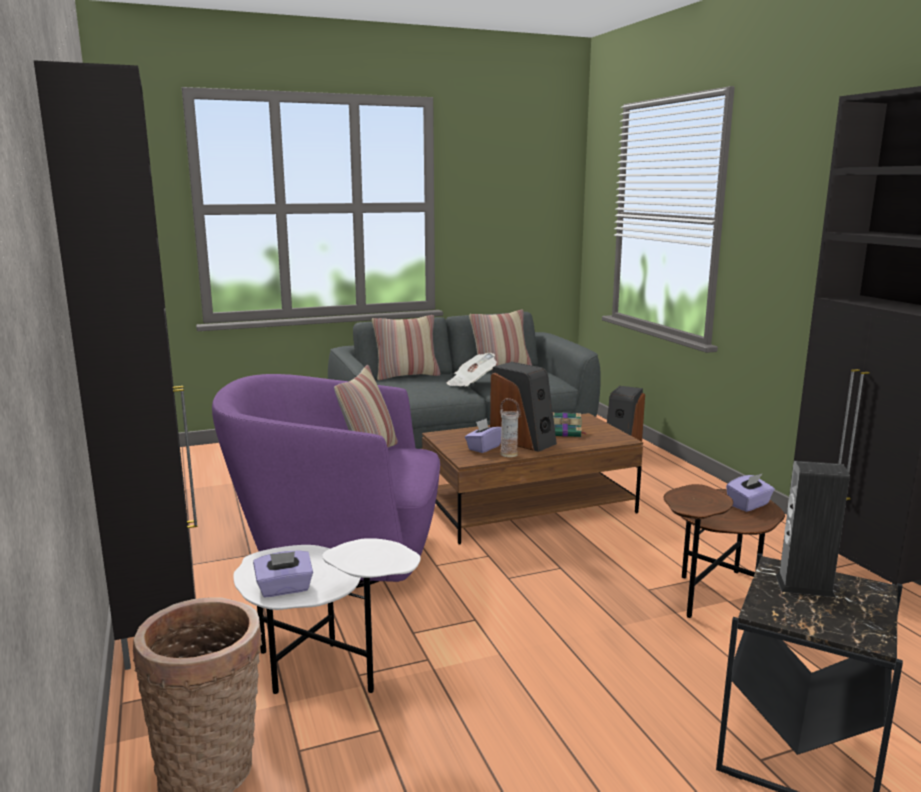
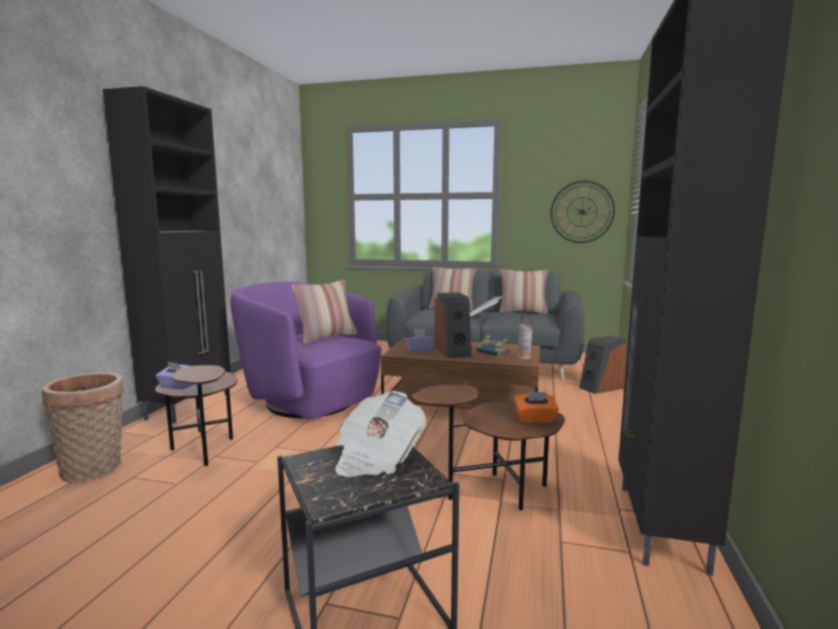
camera: 35 degrees right, 5 degrees down
white side table [233,538,421,694] -> brown side table [155,365,238,466]
vase [500,398,521,457] -> vase moved to [518,314,533,359]
purple tissue box [726,473,775,512] -> orange tissue box [514,392,559,423]
speaker [775,461,850,597] -> newspaper [335,391,426,477]
none -> wall clock [551,180,615,243]

